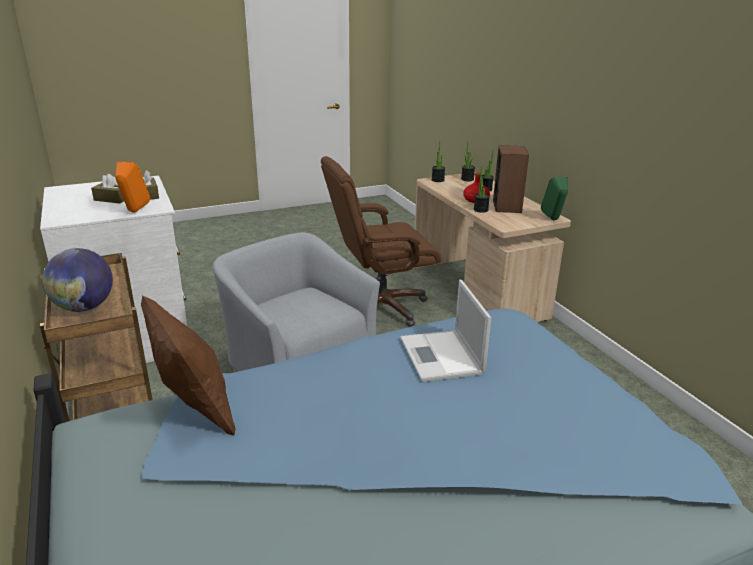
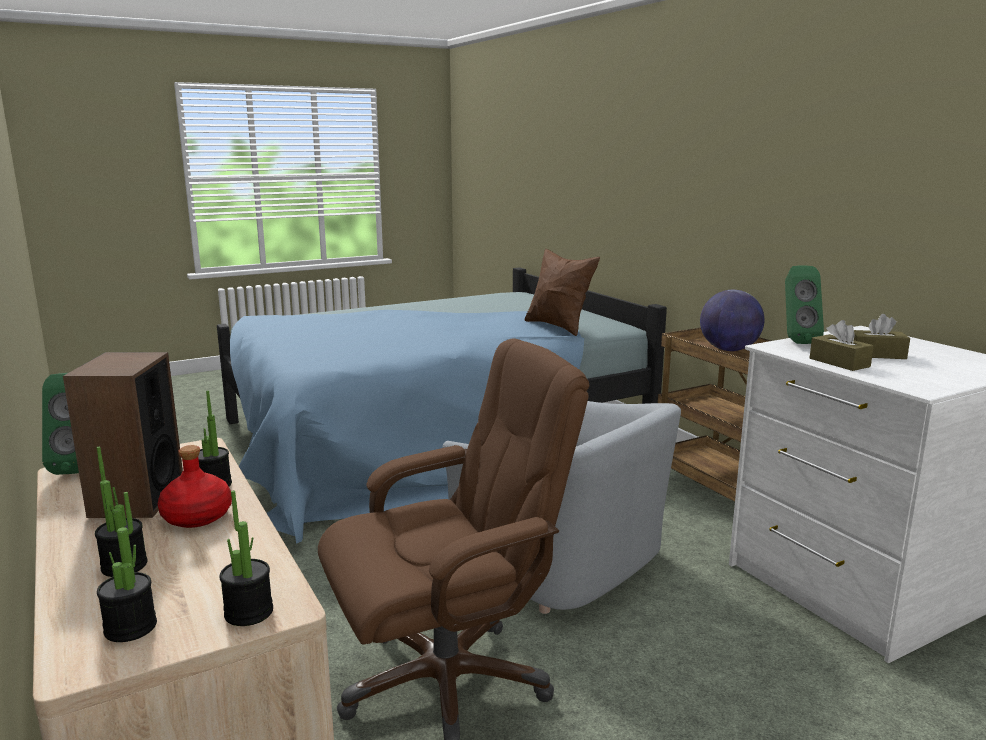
camera: 175 degrees right, 10 degrees down
orange speaker [115,162,150,213] -> green speaker [785,265,824,344]
laptop [400,280,491,382] -> none

